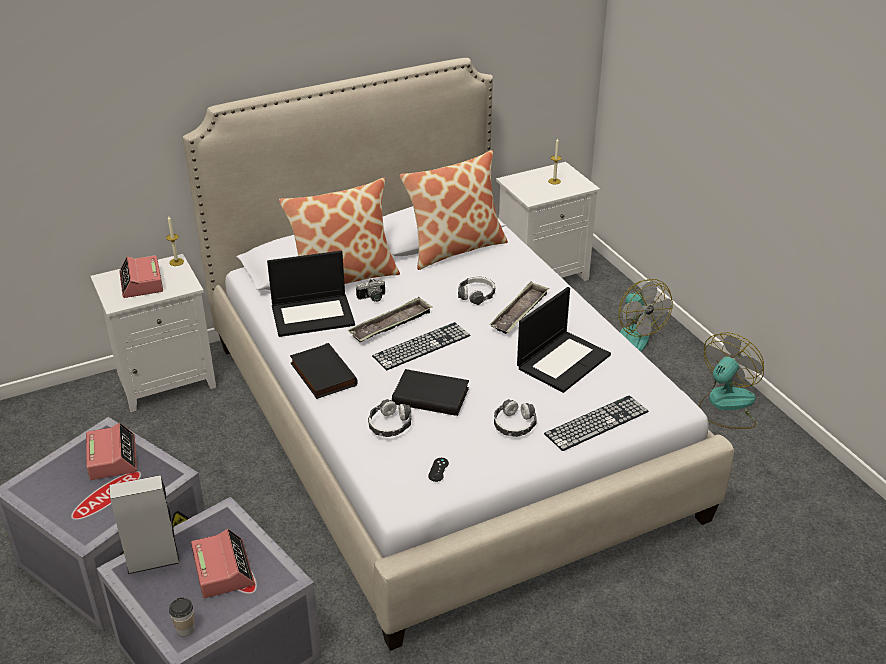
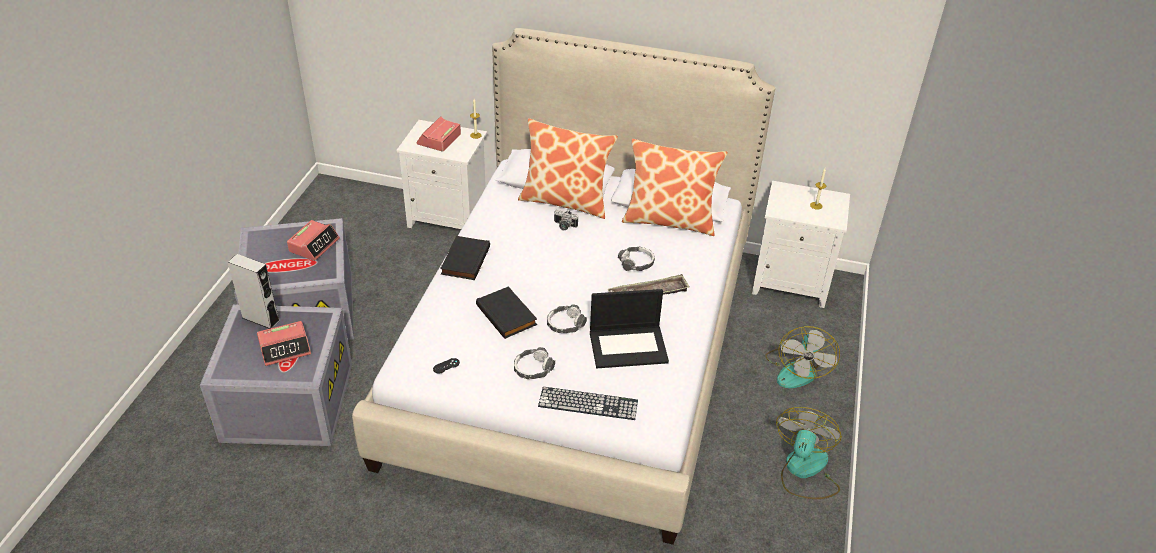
camera: 40 degrees right, 5 degrees up
cup [169,597,195,637] -> none
alarm clock [191,529,255,598] -> alarm clock turned 45 degrees clockwise [257,321,311,366]
laptop [267,251,355,337] -> none
tray [347,297,433,343] -> none
headphones [368,399,412,437] -> headphones moved to [547,304,587,333]
keyboard [372,322,471,370] -> none
fan [699,332,764,429] -> fan turned 60 degrees counterclockwise [776,407,842,499]

